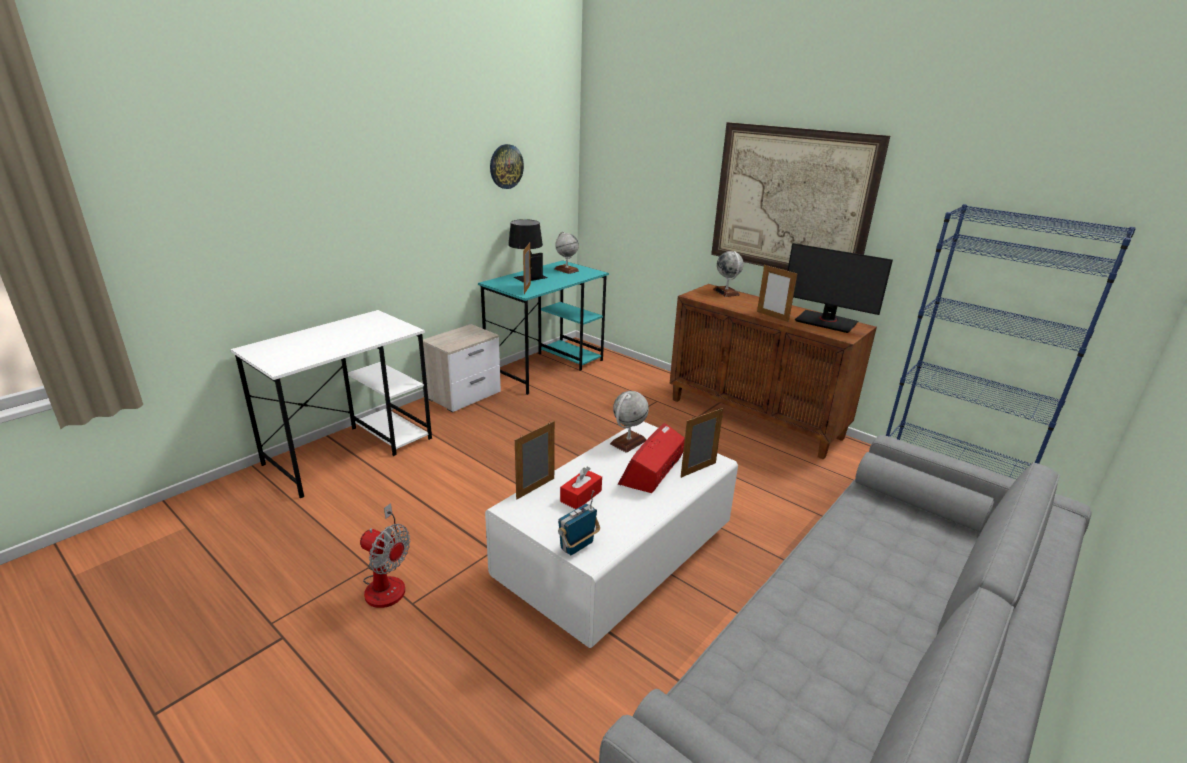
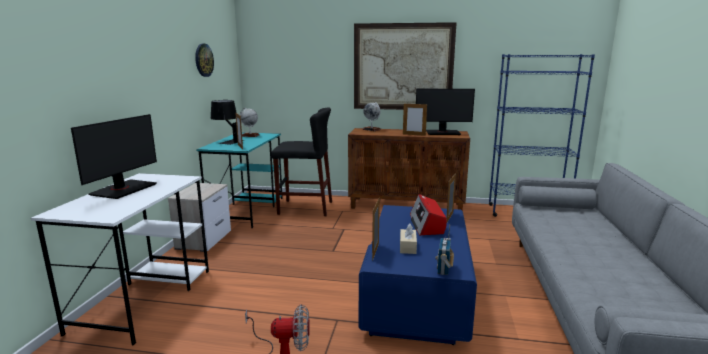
camera: 30 degrees left, 10 degrees down
white coffee table [485,421,738,648] -> blue coffee table [359,205,477,345]
red tissue box [560,466,602,509] -> beige tissue box [400,224,417,254]
globe [610,391,649,453] -> none
none -> monitor [71,114,157,199]
none -> black stool [271,108,332,216]

